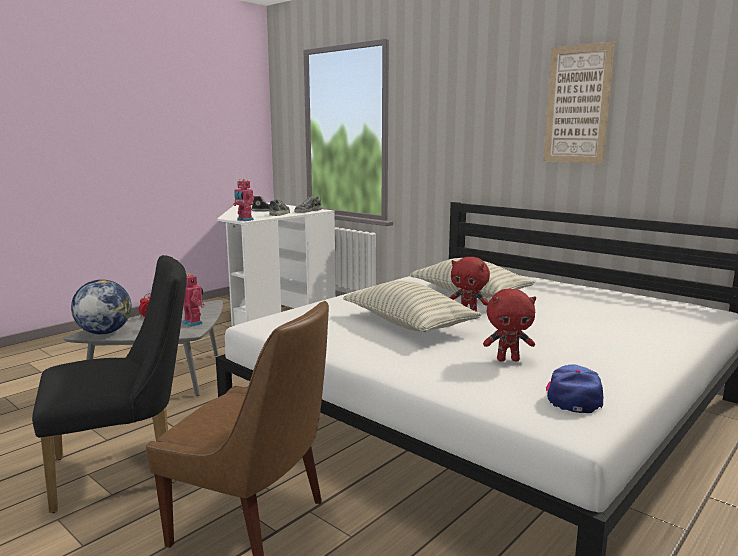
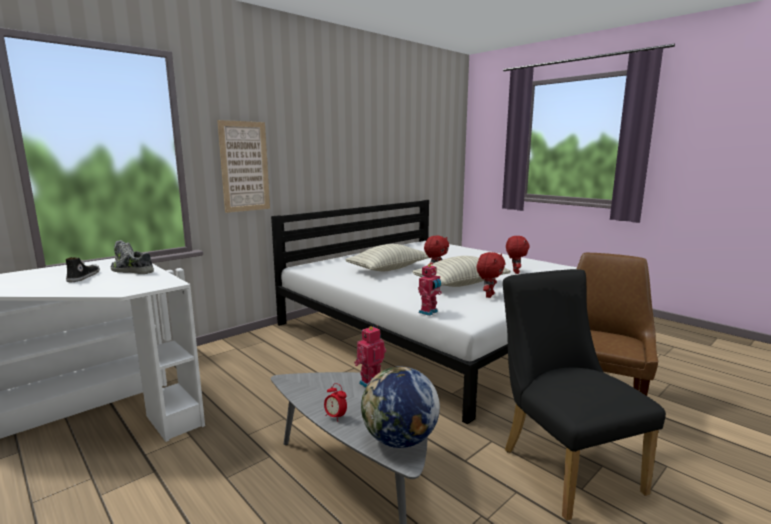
camera: 85 degrees left, 0 degrees up
toy robot [233,179,254,221] -> toy robot moved to [418,264,442,316]
picture [543,42,615,163] -> picture moved to [217,120,270,213]
cap [546,364,603,413] -> none
none -> red plush toy [477,252,505,298]

